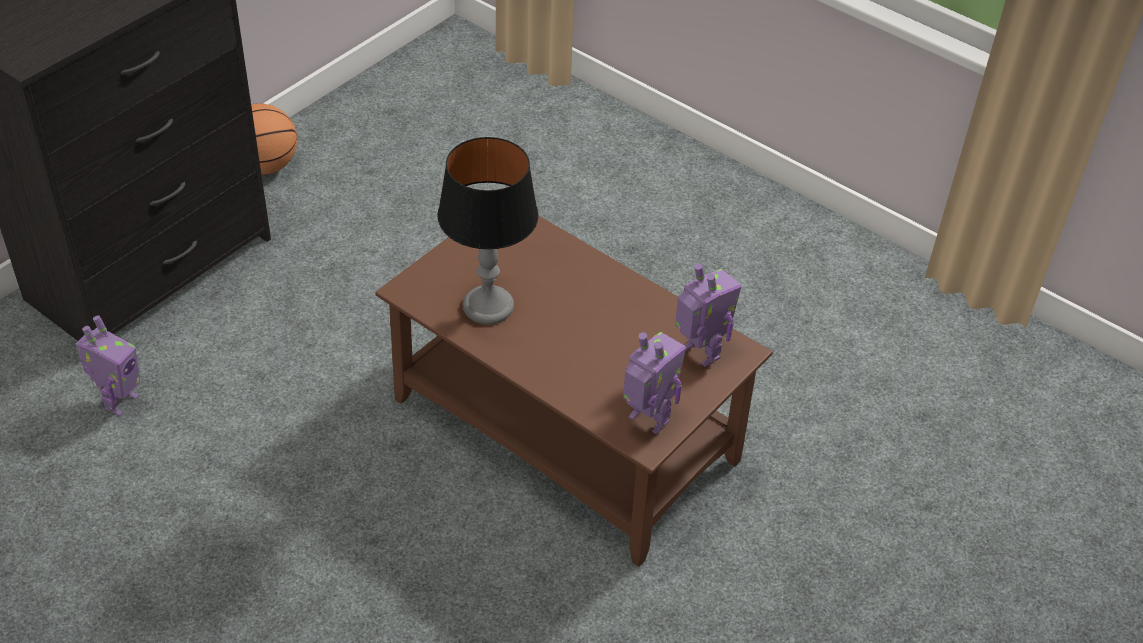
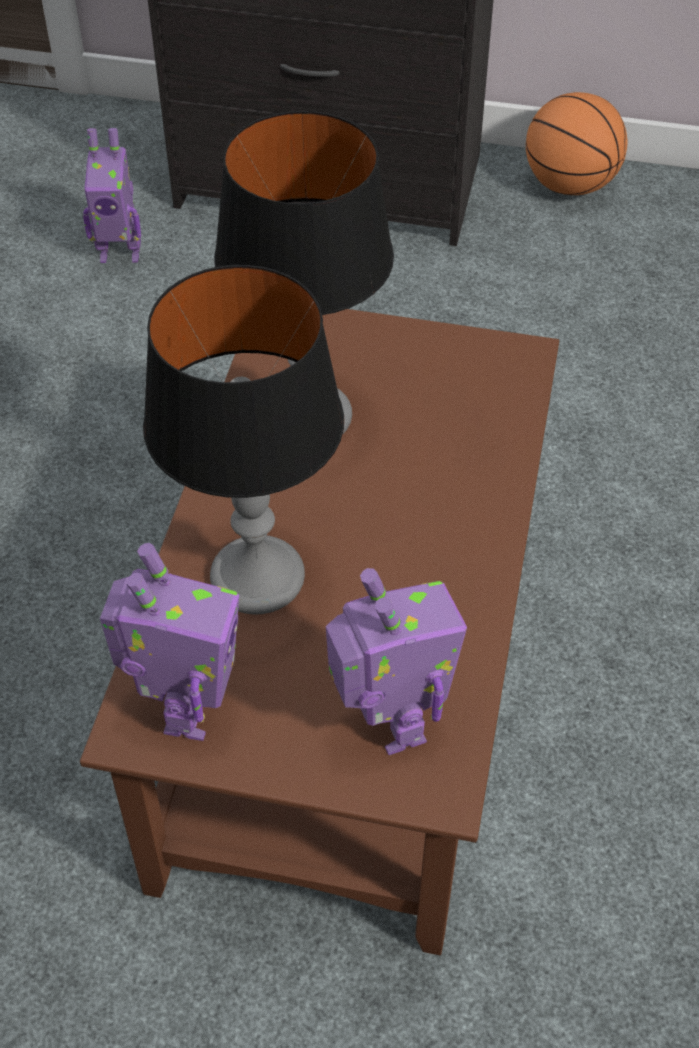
camera: 65 degrees right, 5 degrees up
toy robot [675,263,742,367] -> toy robot turned 45 degrees counterclockwise [326,568,467,755]
none -> table lamp [143,265,344,615]

